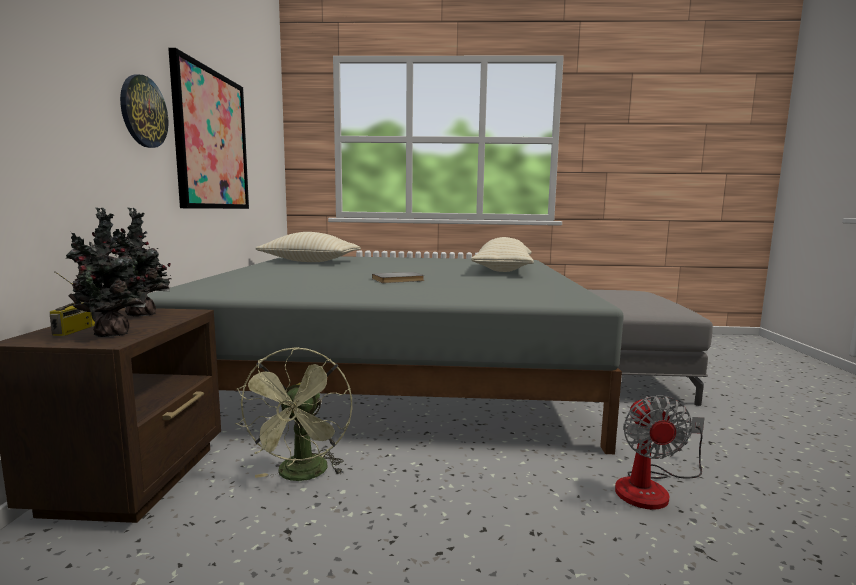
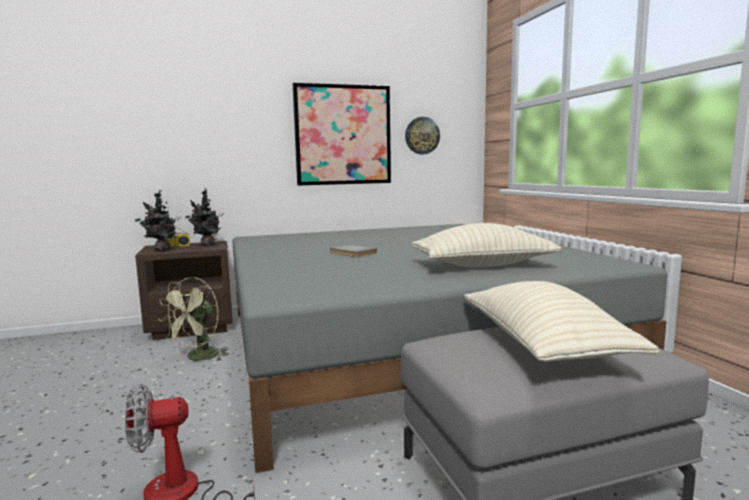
camera: 70 degrees right, 0 degrees up
wall clock [120,75,168,148] -> wall clock moved to [405,117,440,154]
green fan [235,347,352,481] -> green fan turned 45 degrees counterclockwise [158,277,229,361]
beige pillow [255,232,361,262] -> beige pillow moved to [464,281,660,362]

